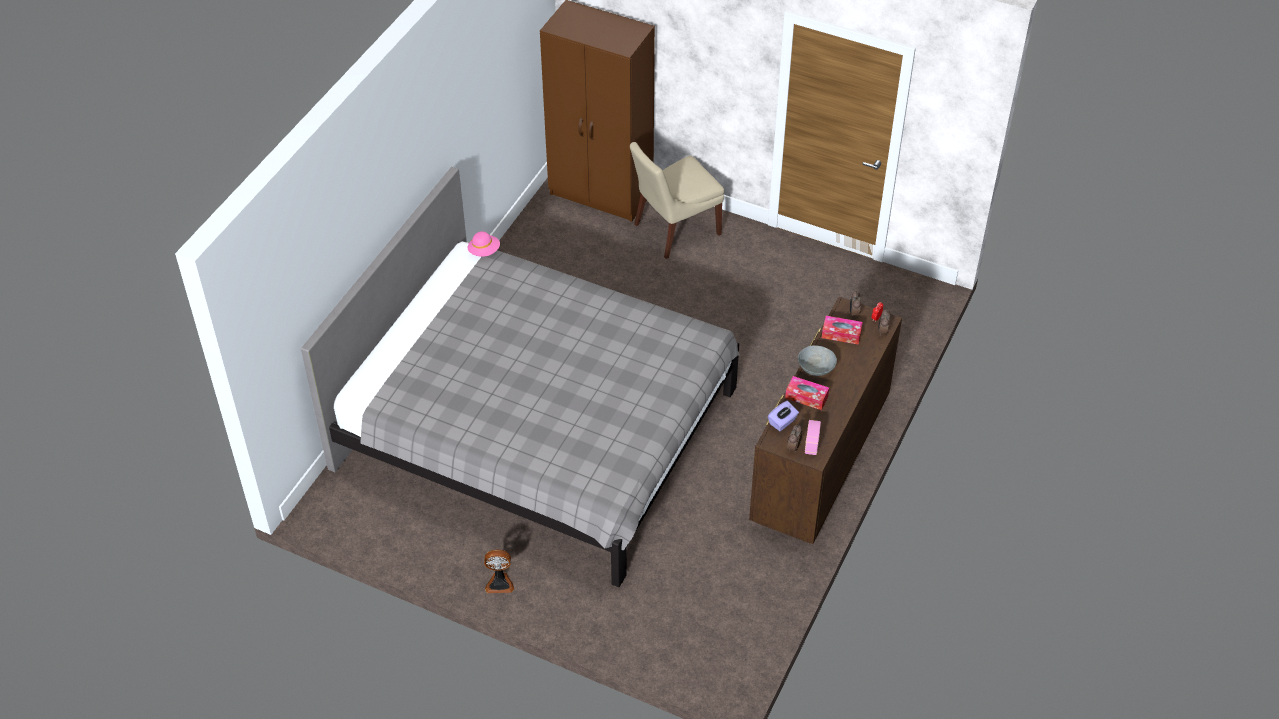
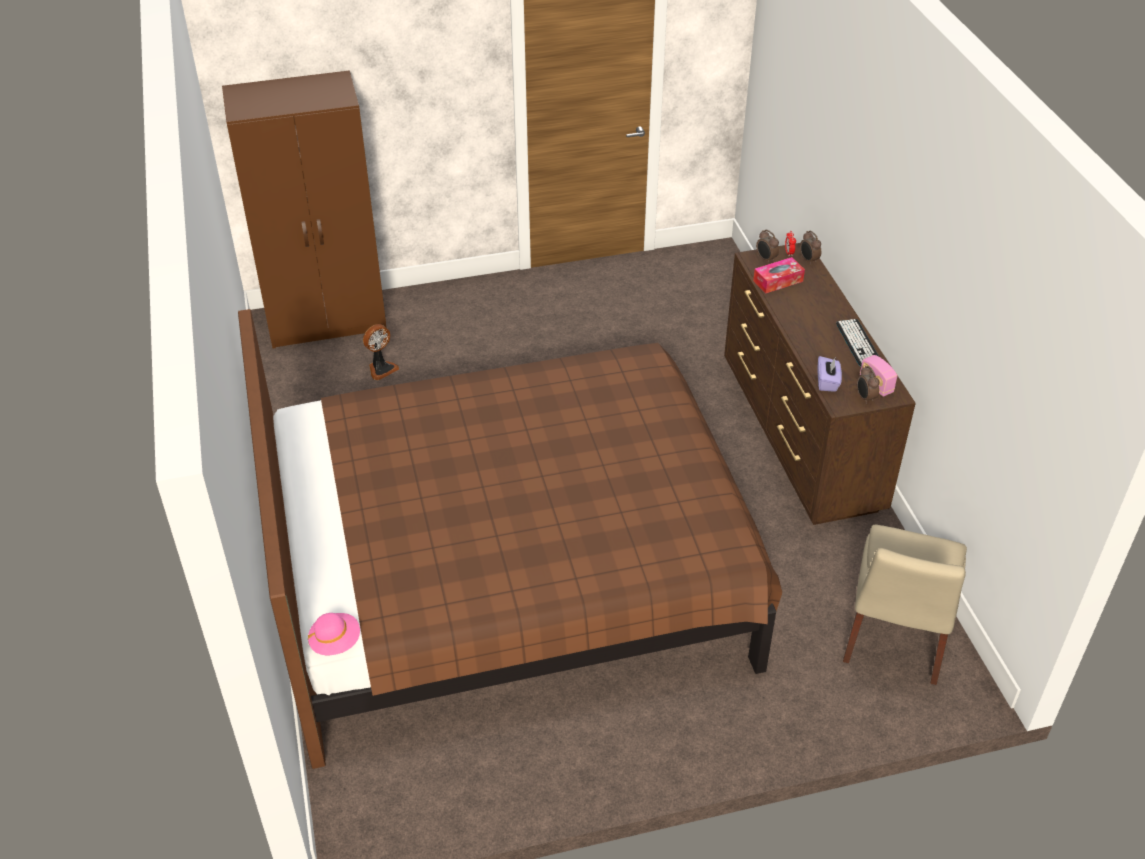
camera: 40 degrees left, 5 degrees down
grey bed [301,167,739,587] -> brown bed [238,309,782,769]
pink hat [468,231,500,257] -> pink hat moved to [308,613,360,655]
fan [484,549,514,593] -> fan moved to [363,324,399,380]
beige chair [630,142,724,259] -> beige chair moved to [843,525,967,685]
tissue box [785,376,829,410] -> none
grey bowl [798,345,837,376] -> none
none -> keyboard [836,319,878,366]

